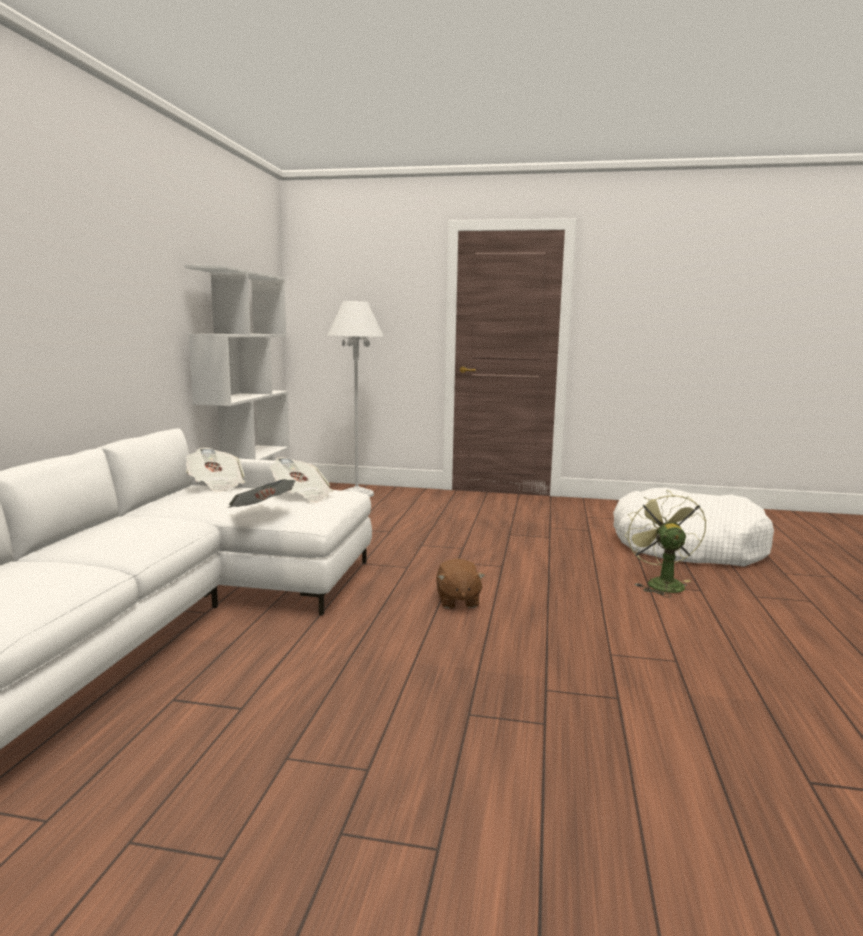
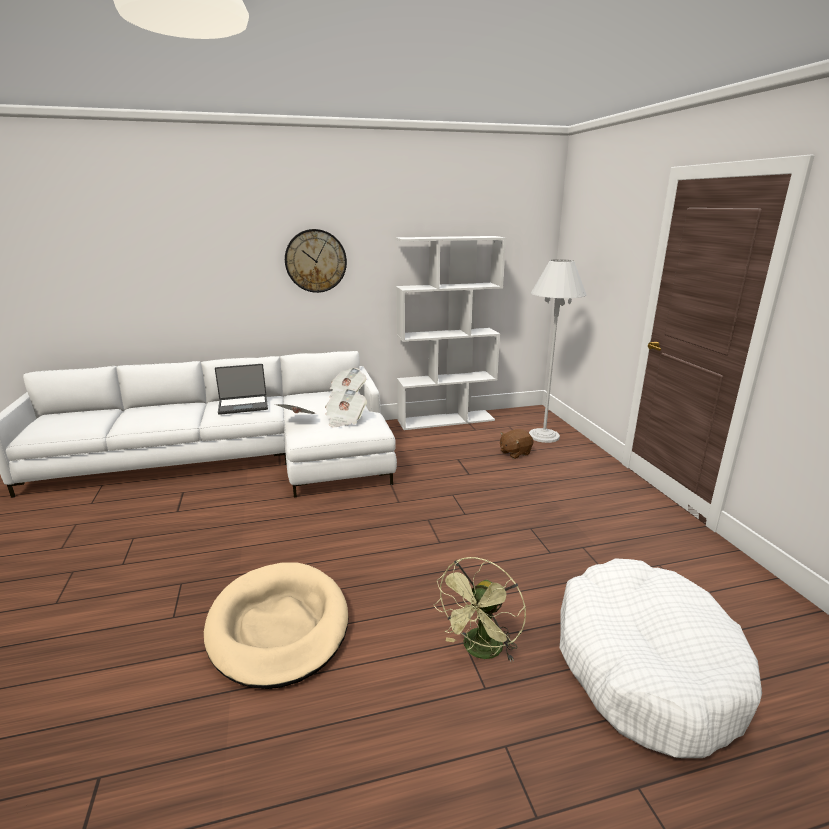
camera: 65 degrees right, 10 degrees up
brown plush toy [436,558,485,609] -> brown plush toy moved to [500,429,534,459]
green fan [625,490,706,597] -> green fan turned 150 degrees clockwise [433,557,526,662]
none -> beige dog bed [204,563,348,689]
none -> laptop [215,364,268,415]
none -> wall clock [285,229,347,293]

